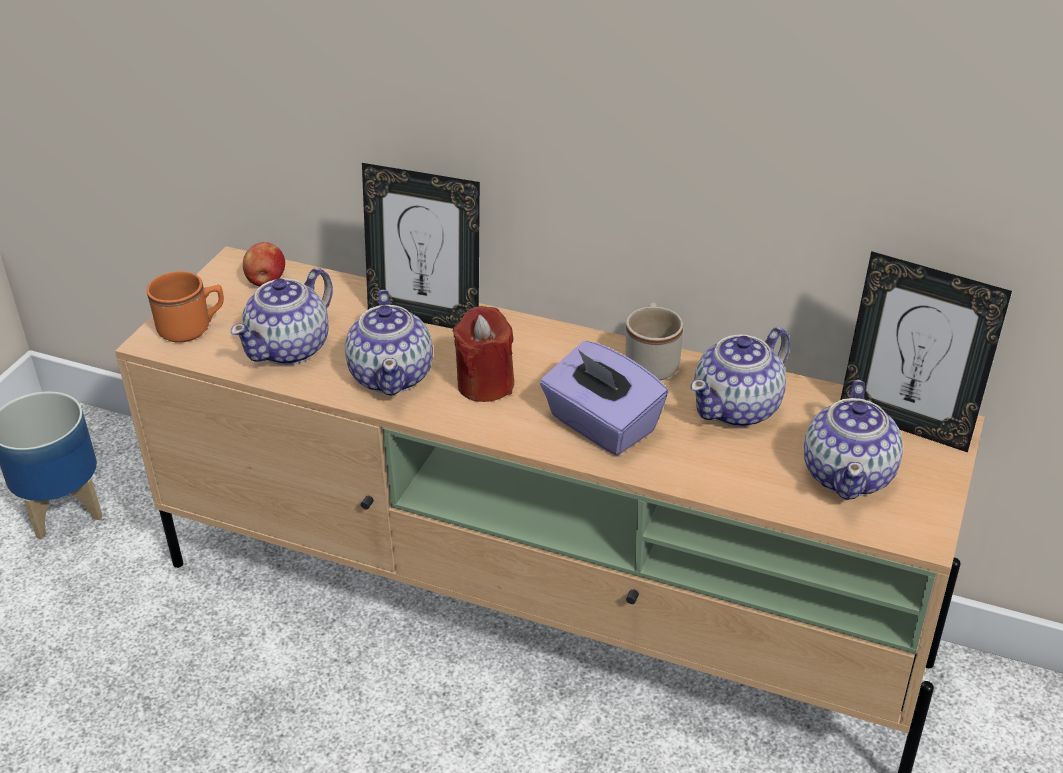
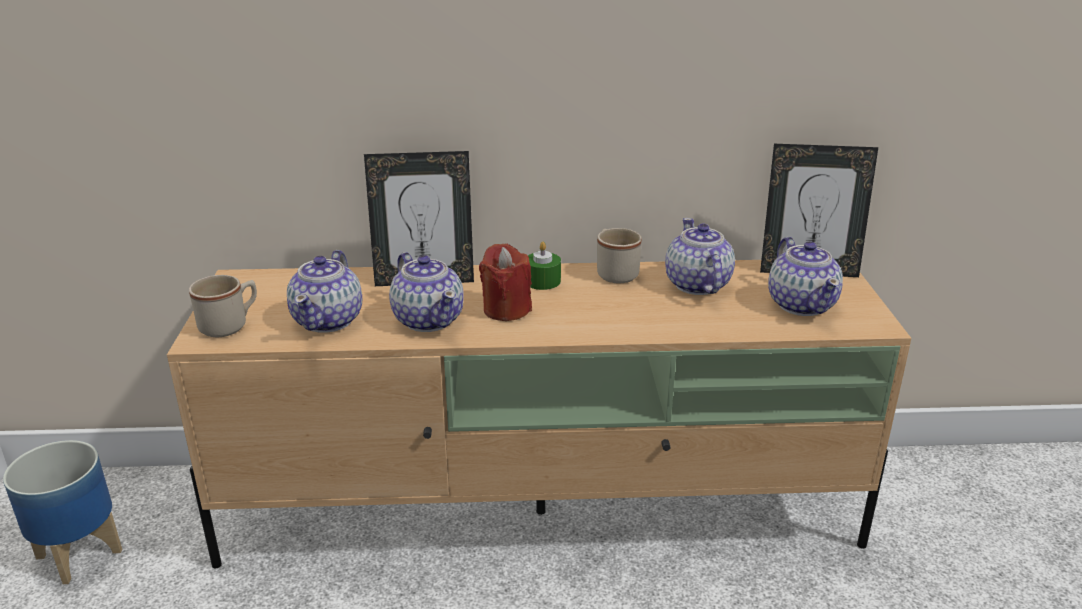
camera: 25 degrees left, 10 degrees down
orange mug [147,271,224,343] -> beige mug [189,275,257,337]
apple [243,242,285,287] -> none
purple tissue box [540,341,668,456] -> none
teapot [690,327,790,427] -> teapot turned 150 degrees clockwise [665,218,735,295]
none -> green candle [528,242,561,290]

